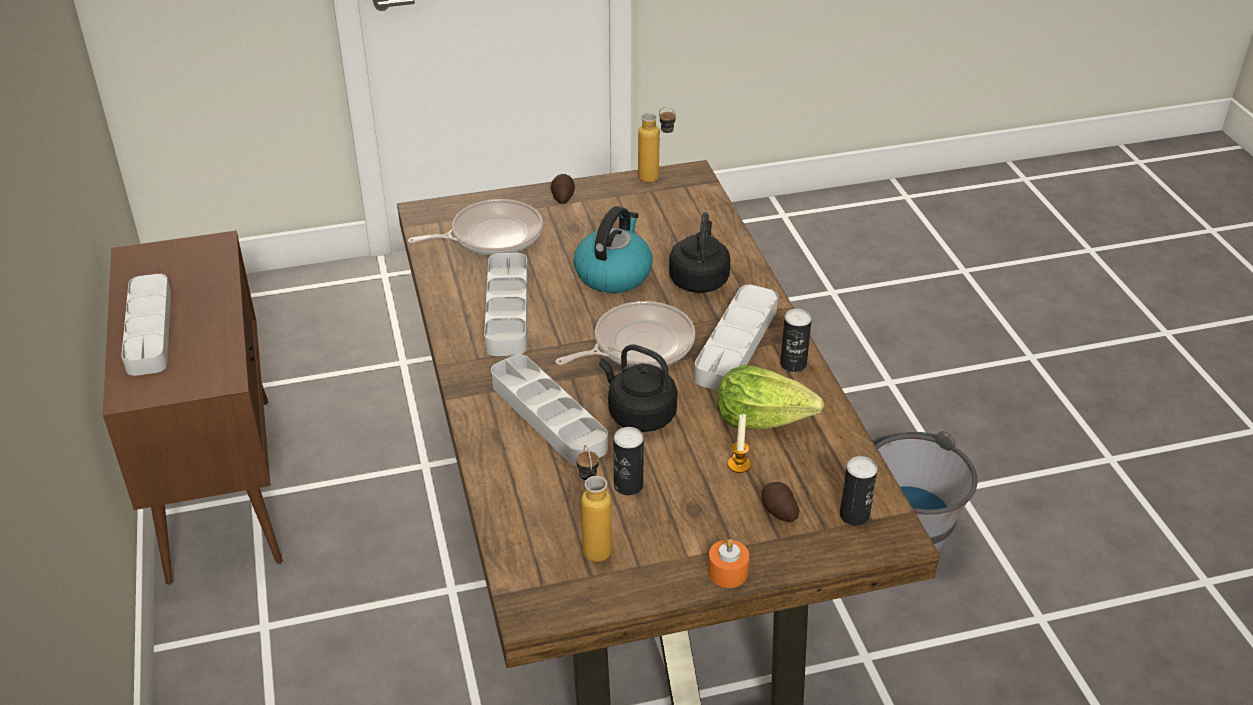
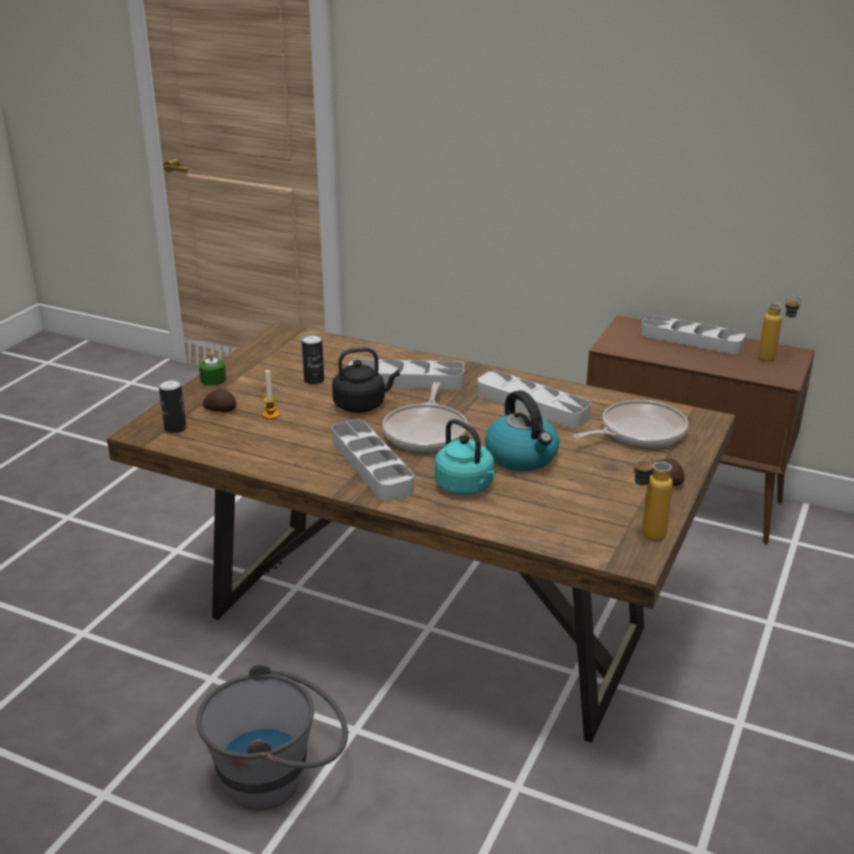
camera: 130 degrees right, 10 degrees down
frying pan [408,199,543,255] -> frying pan turned 135 degrees counterclockwise [573,400,688,447]
bottle [577,445,612,562] -> bottle moved to [758,296,801,361]
black kettle [669,212,730,293] -> turquoise kettle [435,419,497,495]
orange candle [708,539,749,588] -> green candle [199,352,226,386]
lettuce [717,365,824,429] -> none
can [780,309,812,372] -> none

